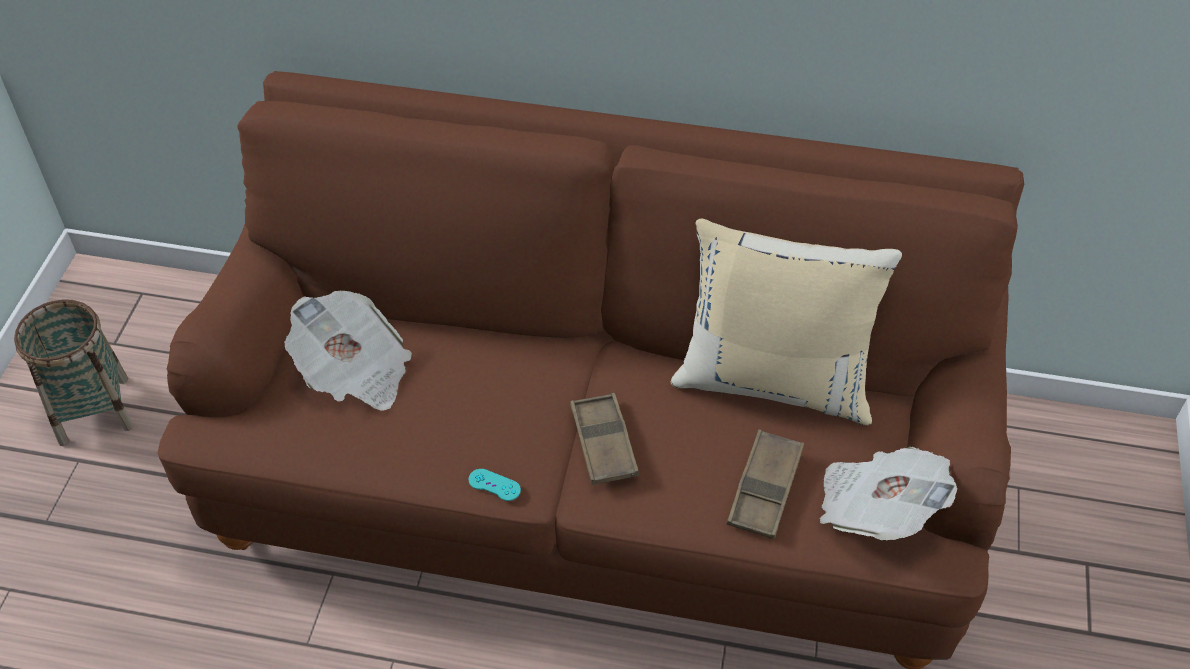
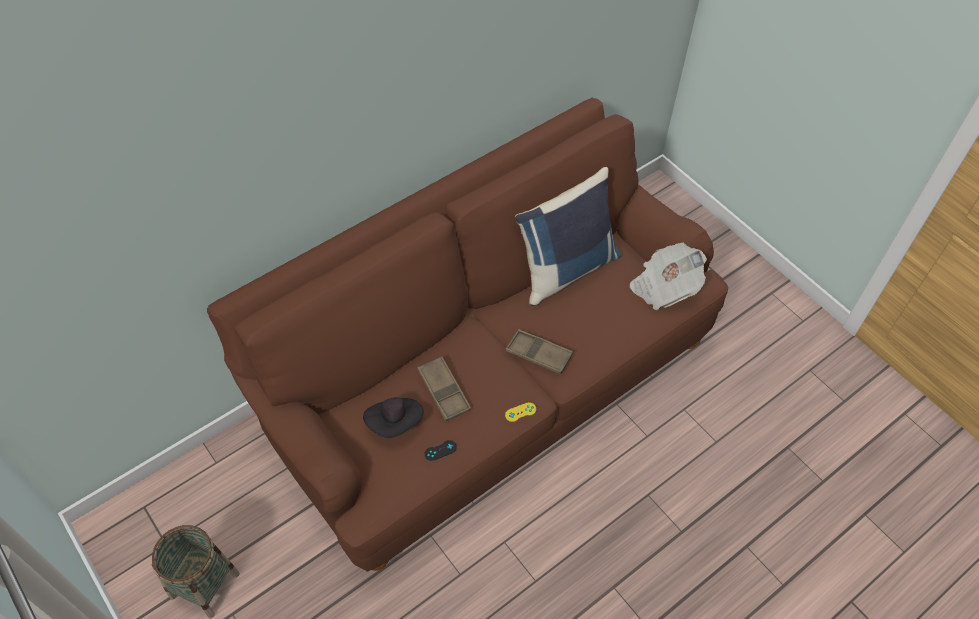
camera: 50 degrees left, 5 degrees up
newspaper [284,291,412,411] -> black hat [363,397,424,438]
turquoise game controller [469,469,521,501] -> yellow game controller [505,402,536,422]
beige pillow [671,219,902,425] -> blue pillow [515,167,622,306]
brown tray [726,429,804,539] -> brown tray moved to [417,356,471,421]
none -> black game controller [424,440,457,461]

